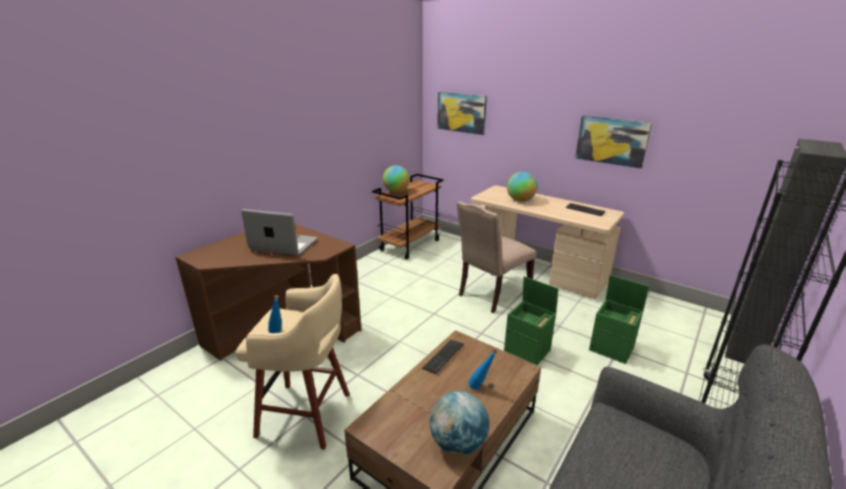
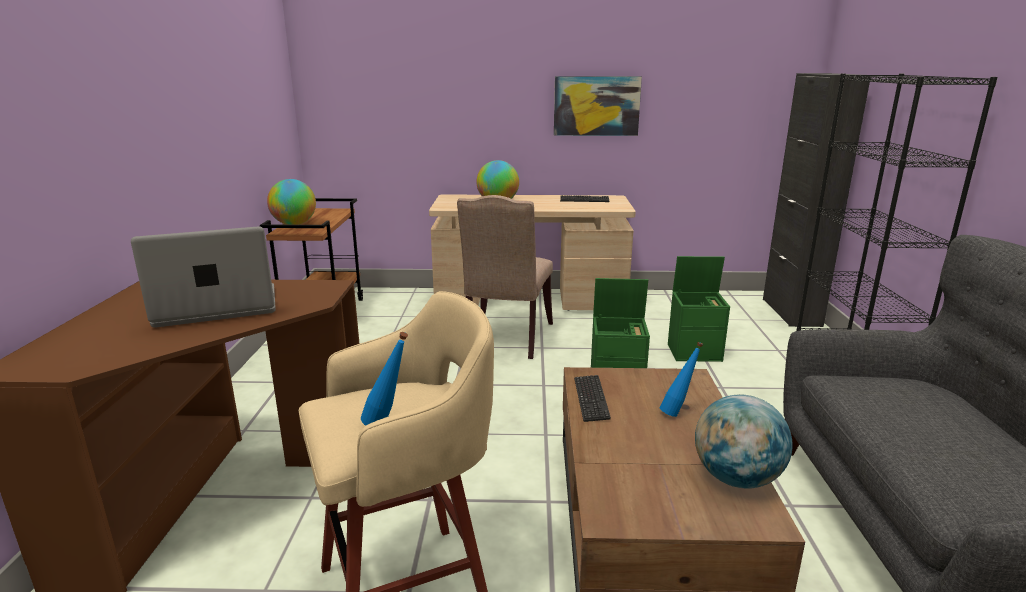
camera: 35 degrees left, 5 degrees down
picture [437,92,487,135] -> none

